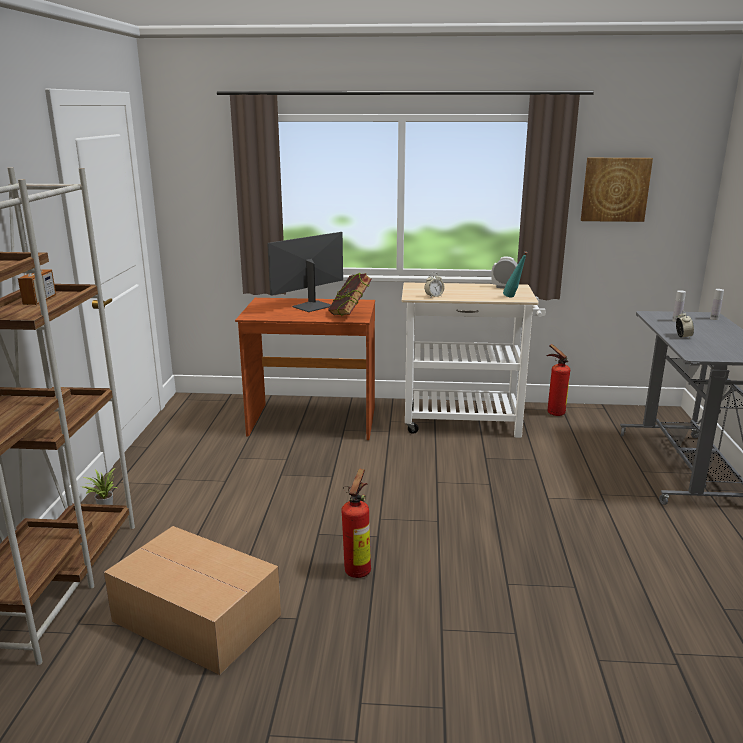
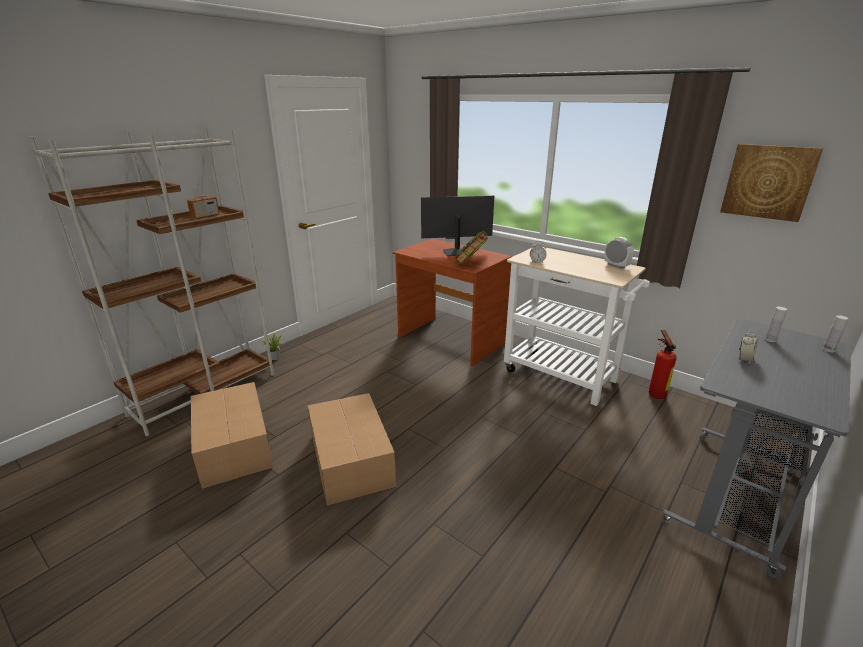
camera: 35 degrees right, 5 degrees up
fire extinguisher [342,469,371,578] -> cardboard box [308,393,396,506]
turquoise bottle [503,251,528,298] -> none

